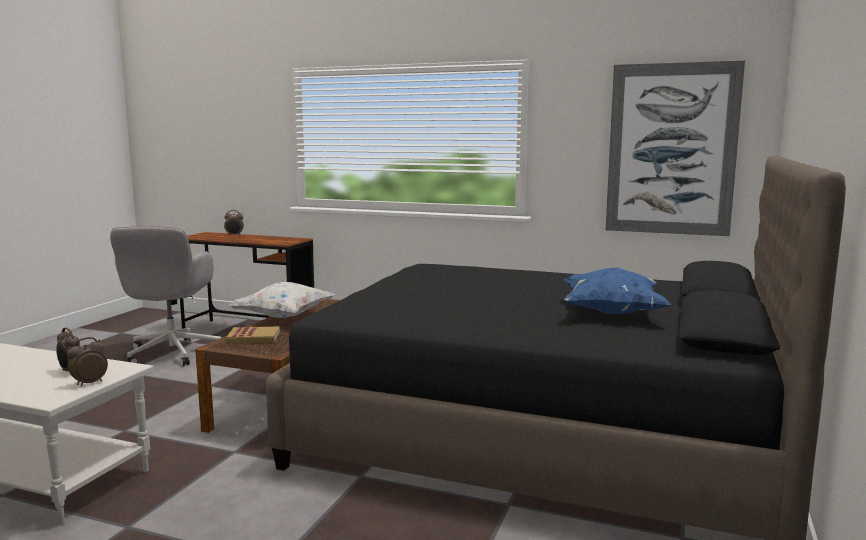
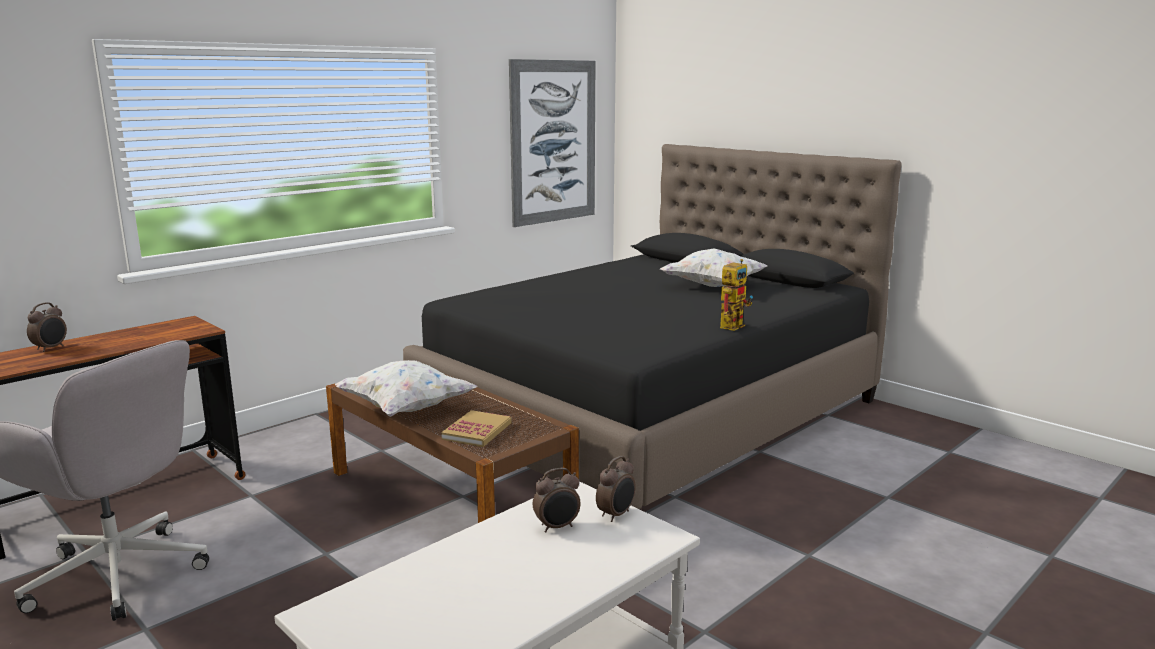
camera: 65 degrees left, 5 degrees up
alarm clock [67,337,108,386] -> alarm clock turned 120 degrees counterclockwise [596,456,635,522]
blue pillow [564,267,671,314] -> white pillow [660,248,767,287]
none -> toy robot [720,259,753,331]

